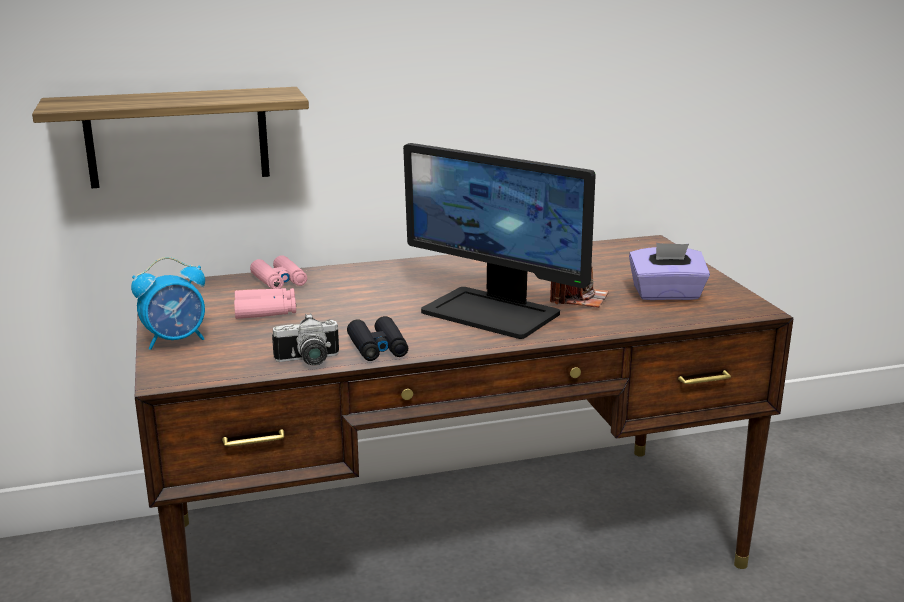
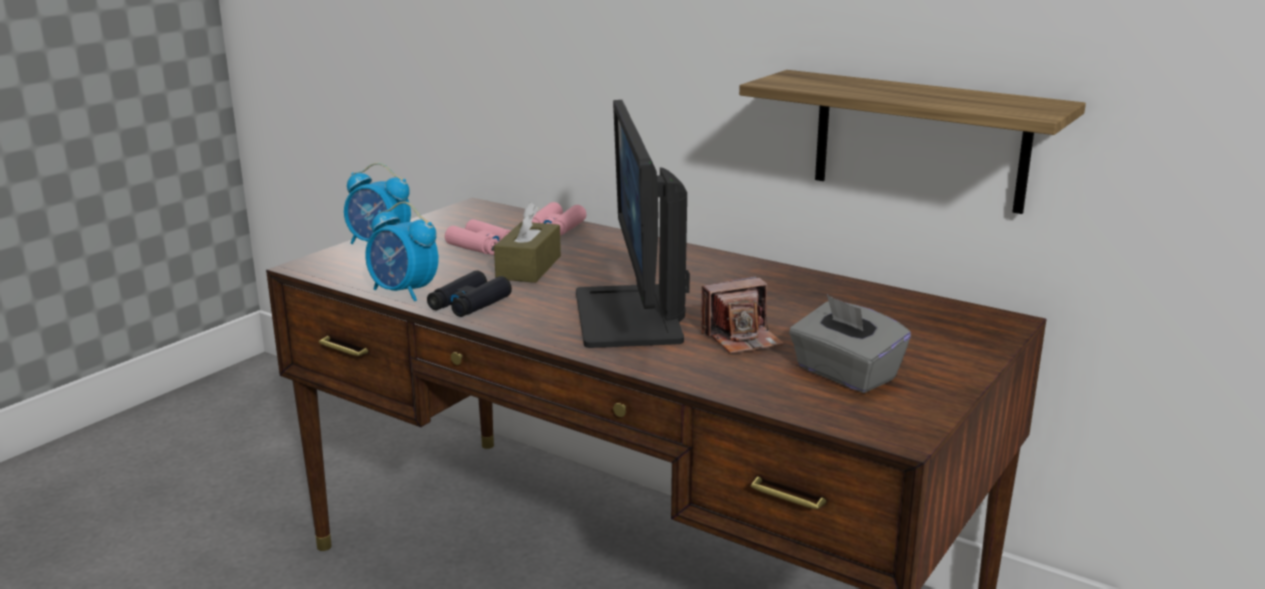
camera: 50 degrees right, 0 degrees up
shelf [32,87,309,188] -> shelf moved to [739,70,1086,214]
camera [272,313,339,366] -> alarm clock [365,201,438,301]
purple tissue box [629,243,710,300] -> grey tissue box [789,295,911,393]
none -> brown tissue box [494,202,561,283]

